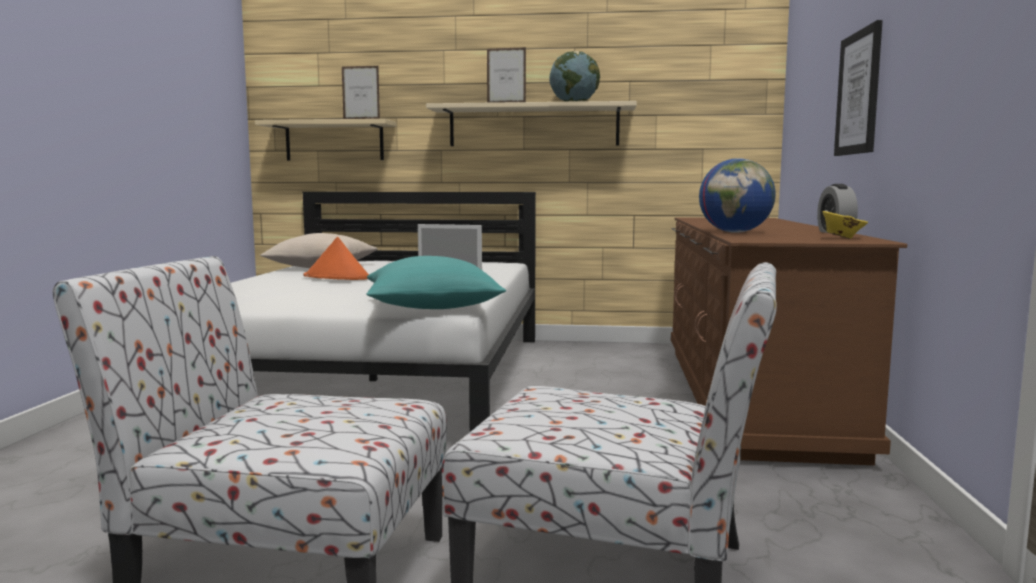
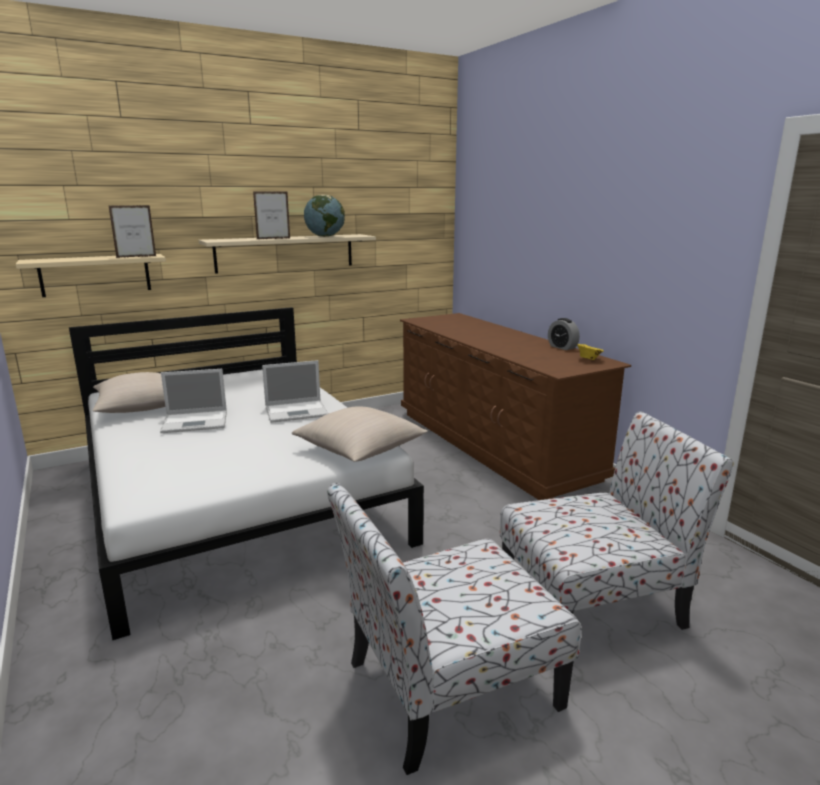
camera: 35 degrees left, 10 degrees up
orange hat [304,237,369,280] -> laptop [160,369,227,433]
turquoise pillow [366,256,506,309] -> beige pillow [292,406,428,462]
globe [699,158,775,233] -> none
picture [834,20,883,156] -> none

